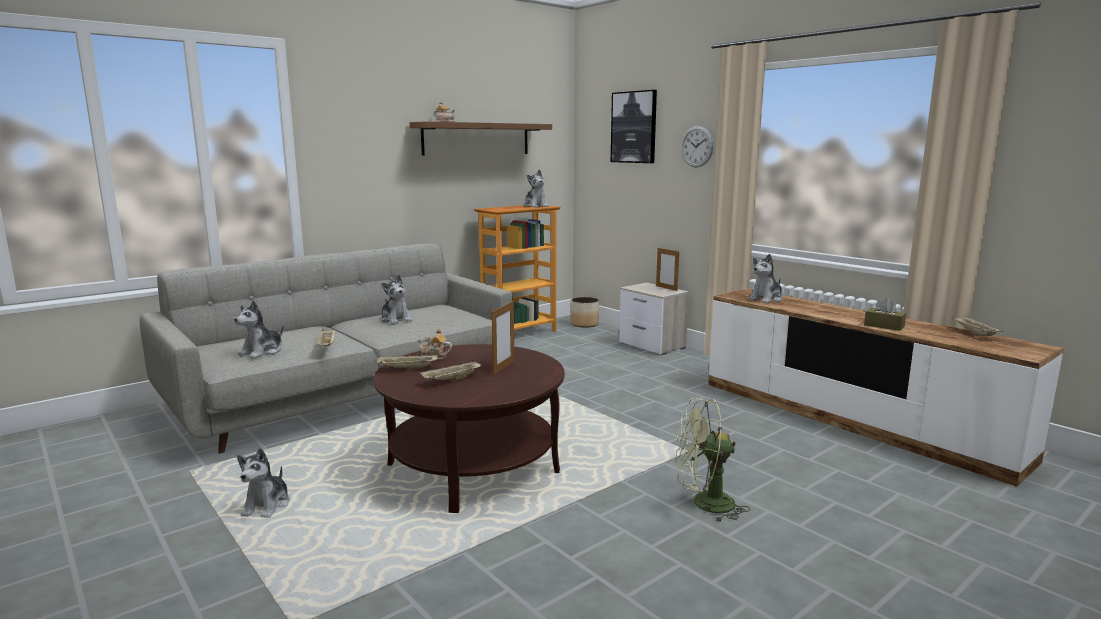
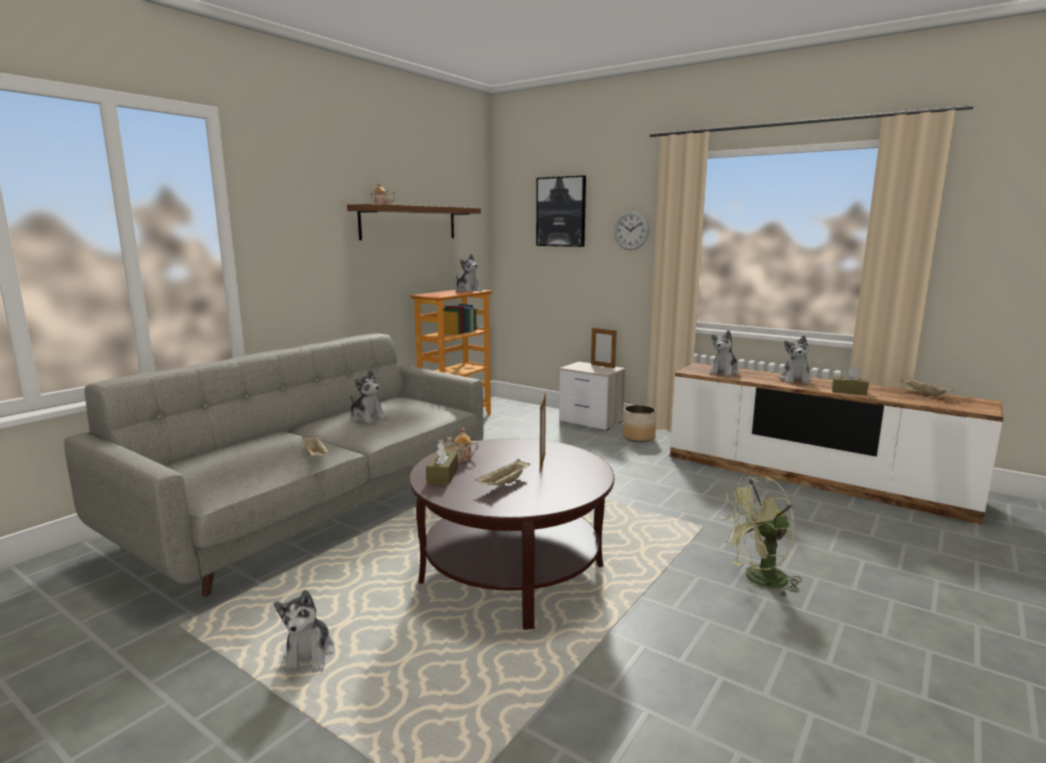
camera: 15 degrees left, 0 degrees up
plush toy [234,300,284,358] -> plush toy moved to [780,335,811,384]
beige tray [377,354,438,370] -> brown tissue box [426,442,458,485]
planter [571,297,599,328] -> planter moved to [623,405,656,442]

